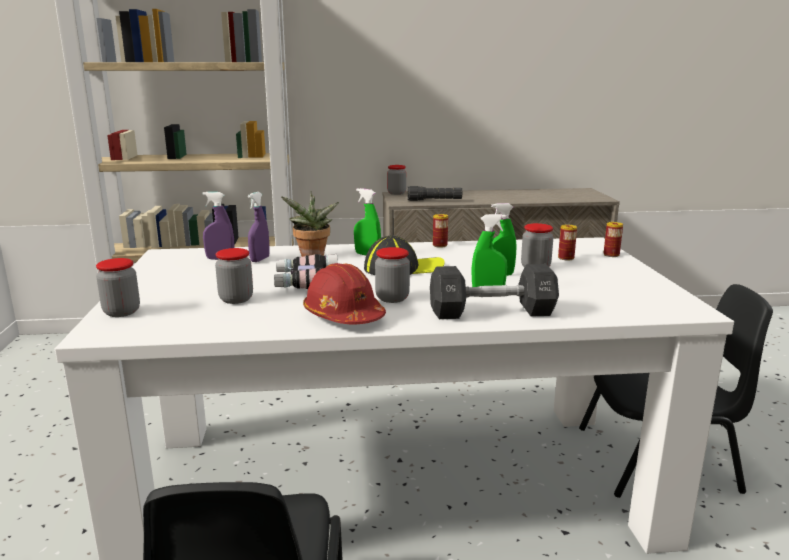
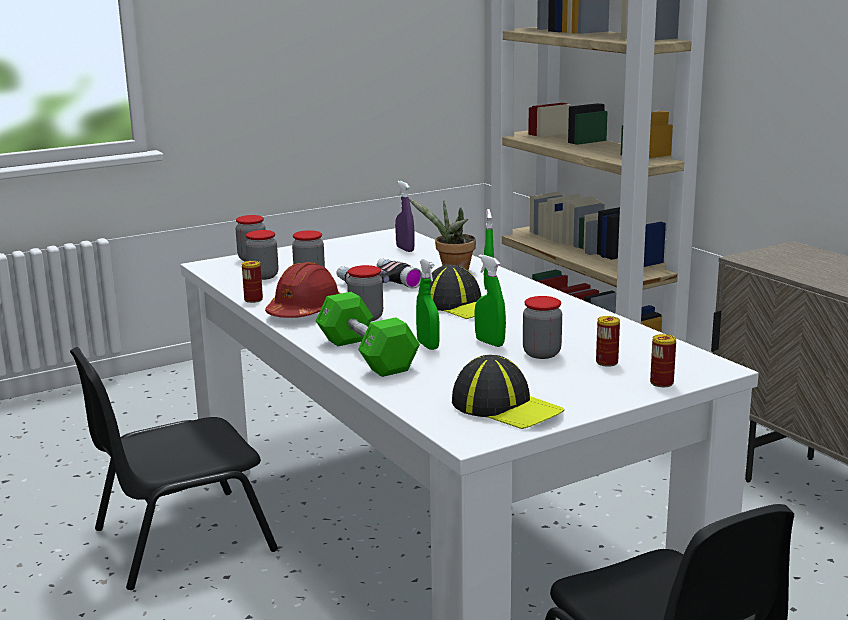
camera: 65 degrees right, 0 degrees up
purple spray bottle [248,192,270,262] -> none
jar [387,165,406,195] -> jar moved to [245,230,278,280]
black flashlight [408,186,462,201] -> none
black dumbbell [430,264,559,319] -> green dumbbell [316,292,420,377]
can [433,214,448,248] -> can moved to [242,261,263,303]
none -> cap [452,355,564,429]

